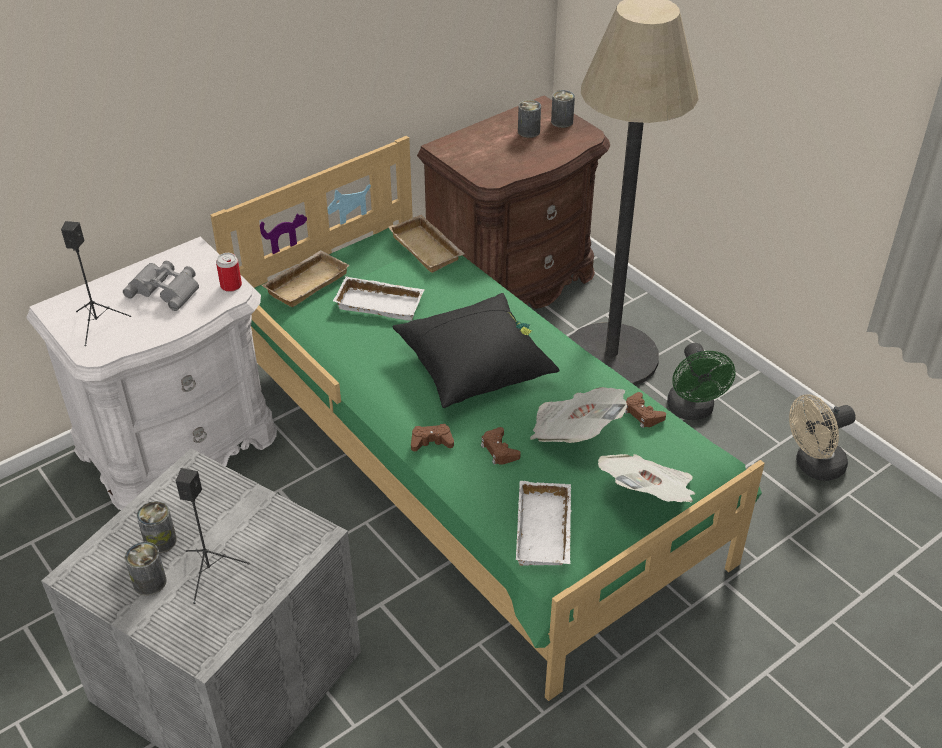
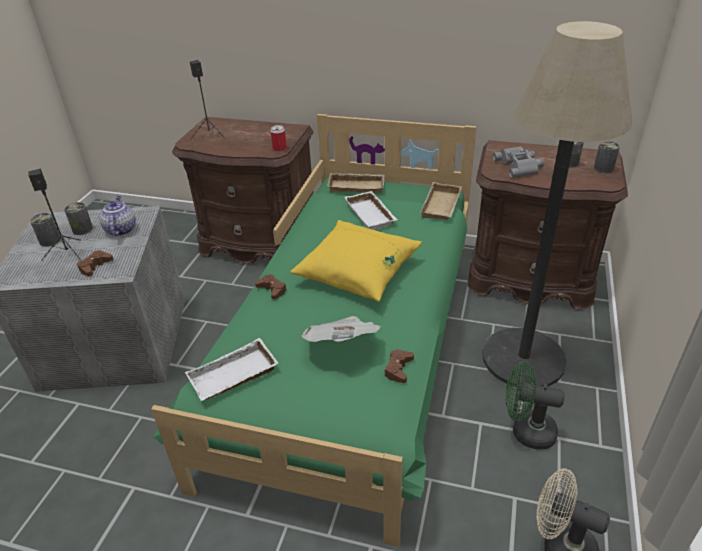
camera: 55 degrees right, 5 degrees down
white nightstand [26,236,277,510] -> brown nightstand [172,117,314,264]
grey binoculars [123,261,199,311] -> grey binoculars moved to [493,146,544,178]
black pillow [393,293,560,408] -> yellow pillow [290,220,422,302]
brown game controller [481,427,521,465] -> brown game controller moved to [77,250,113,276]
newspaper [598,454,695,502] -> none
green fan [667,343,736,420] -> green fan turned 60 degrees clockwise [505,362,565,449]
none -> teapot [99,196,136,236]

